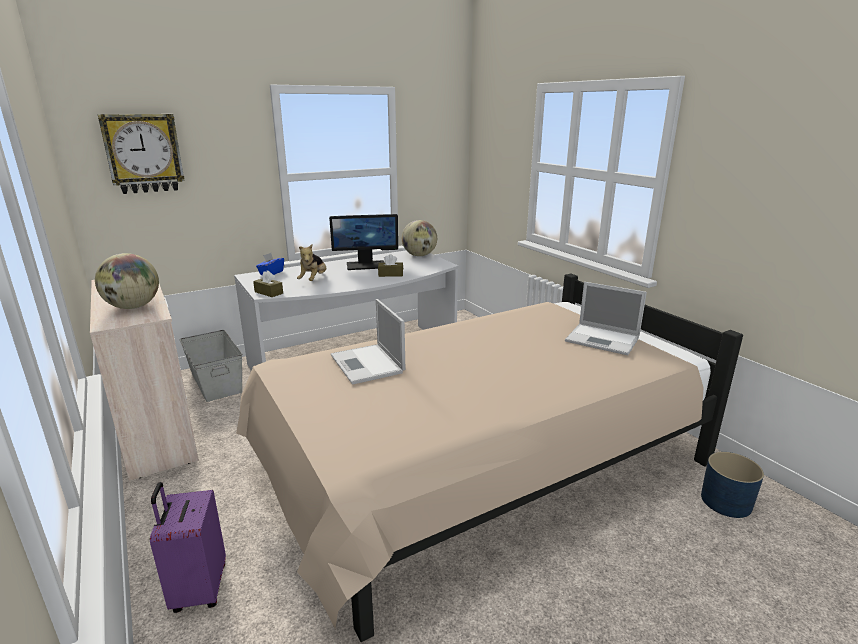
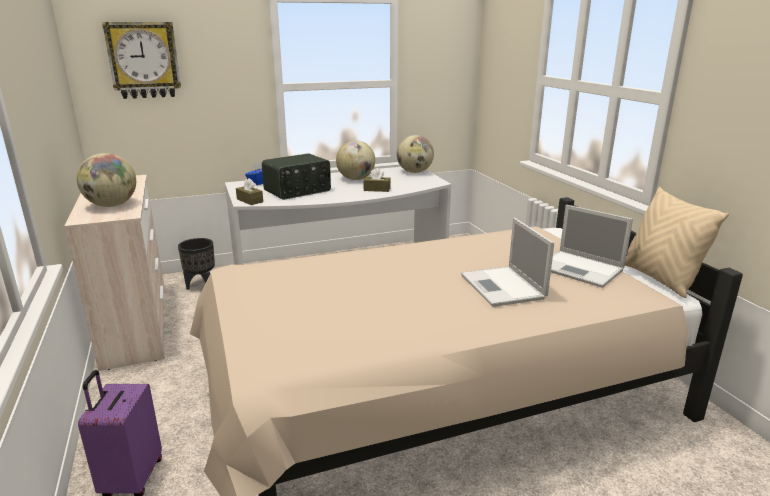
camera: 10 degrees right, 0 degrees up
grey storage box [180,330,243,402] -> black planter [178,238,215,290]
plush toy [297,244,326,281] -> radio [262,153,331,200]
monitor [329,214,398,270] -> globe [336,140,375,180]
laptop [331,299,405,385] -> laptop moved to [461,218,554,307]
blue planter [701,452,764,518] -> none
none -> beige pillow [625,187,729,298]

